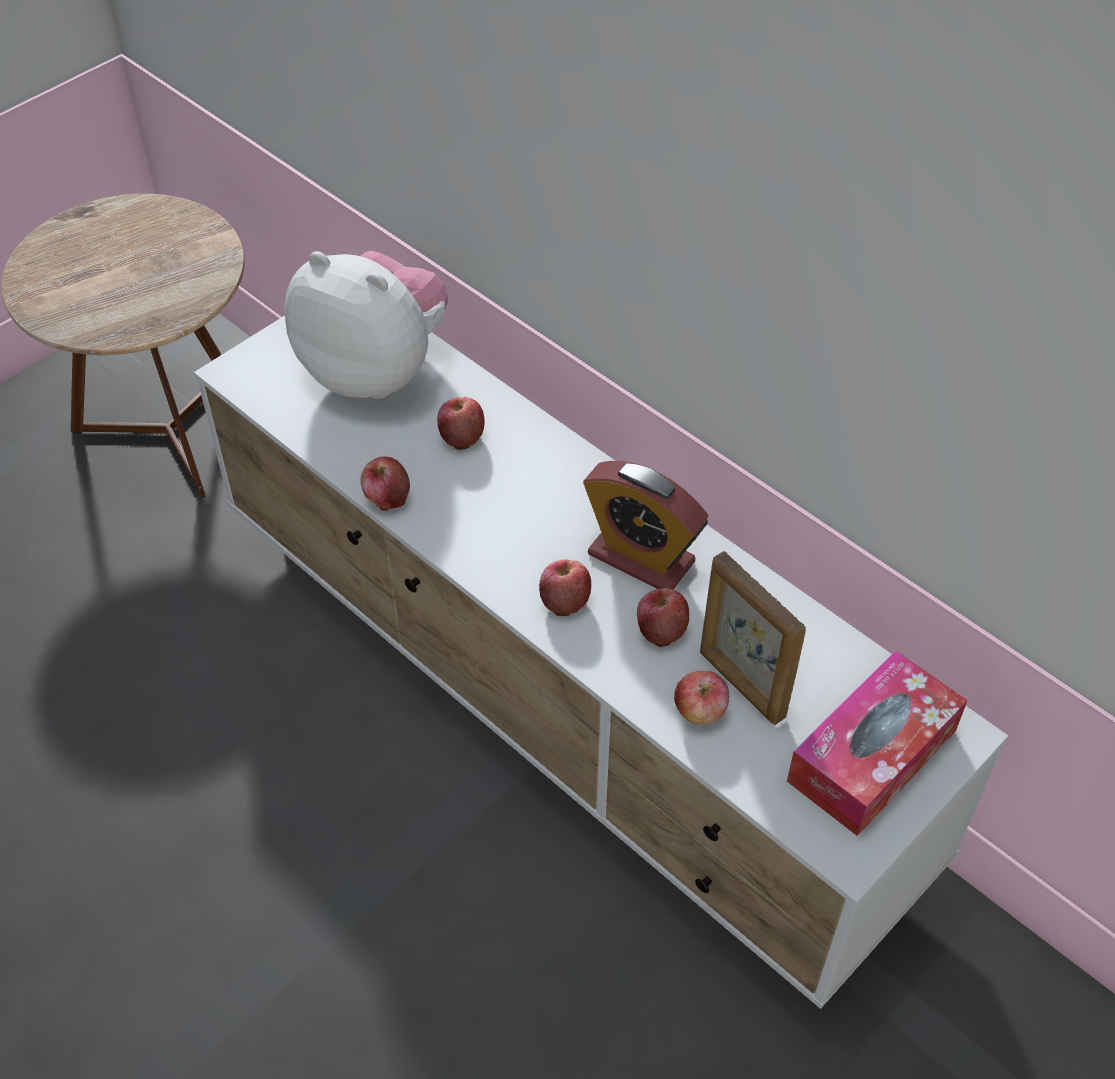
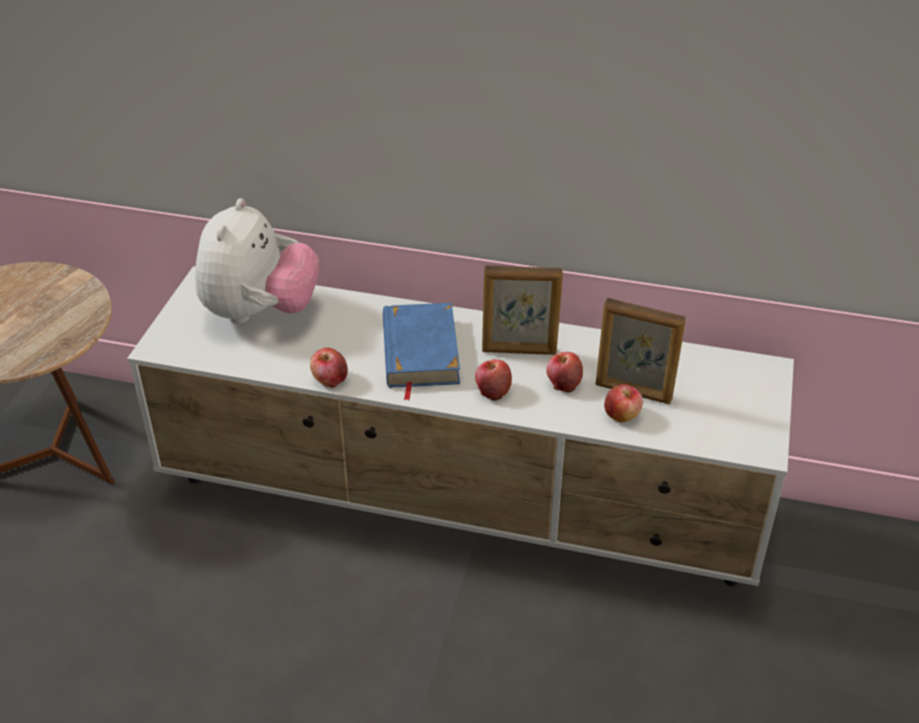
camera: 30 degrees left, 10 degrees down
plush toy [284,251,448,399] -> plush toy turned 105 degrees clockwise [195,198,319,324]
apple [437,397,485,450] -> none
alarm clock [583,461,709,590] -> picture frame [482,265,563,355]
tissue box [787,650,968,836] -> none
none -> blue book [383,303,460,400]

